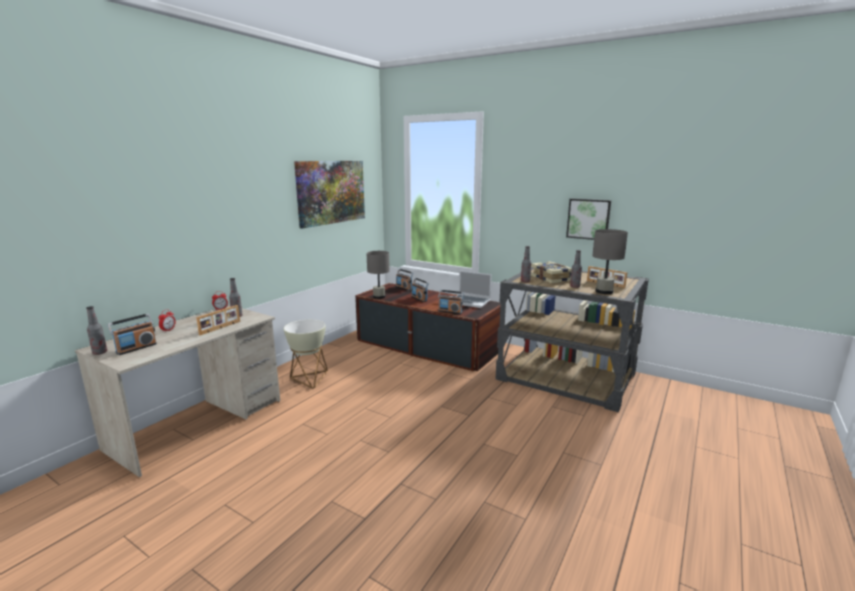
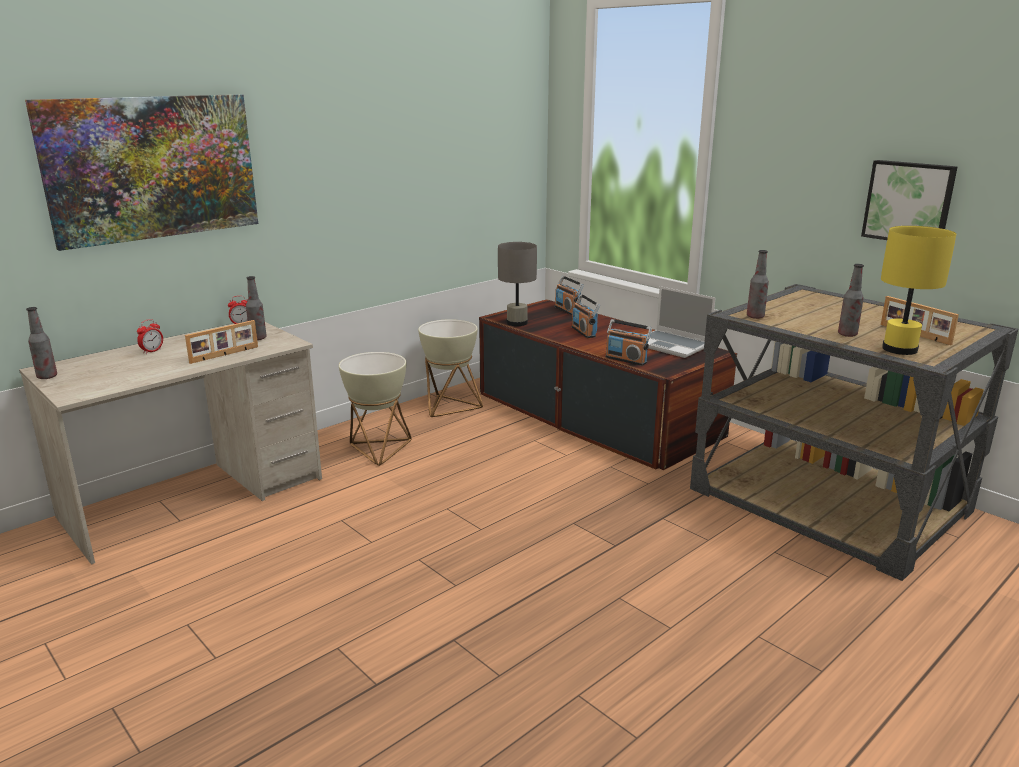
camera: 15 degrees right, 5 degrees up
radio [107,313,157,355] -> none
picture [294,161,365,229] -> picture moved to [25,94,258,251]
book [531,261,572,284] -> none
grey table lamp [593,229,628,294] -> yellow table lamp [881,226,956,355]
none -> planter [418,319,483,417]

